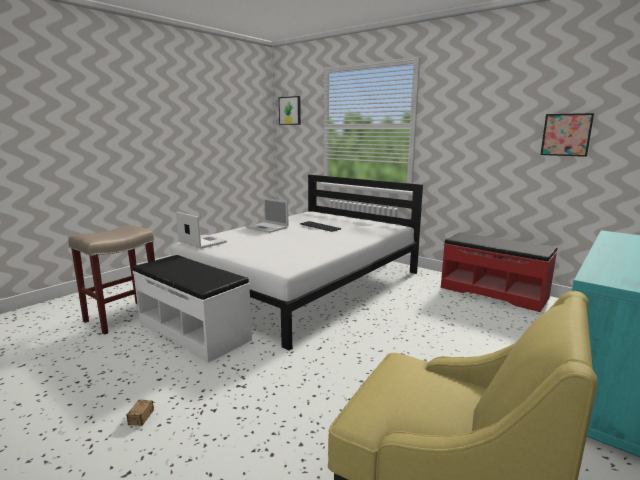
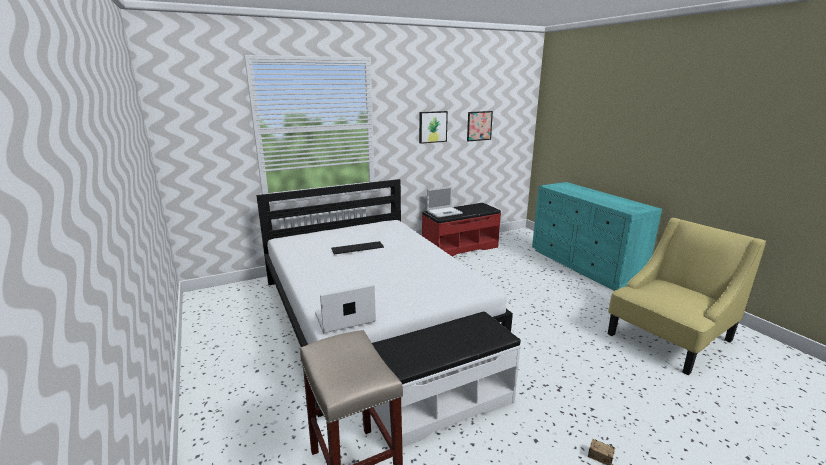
camera: 65 degrees left, 5 degrees up
laptop [246,198,289,233] -> laptop moved to [427,186,463,218]
picture [279,96,301,125] -> picture moved to [419,111,448,144]

